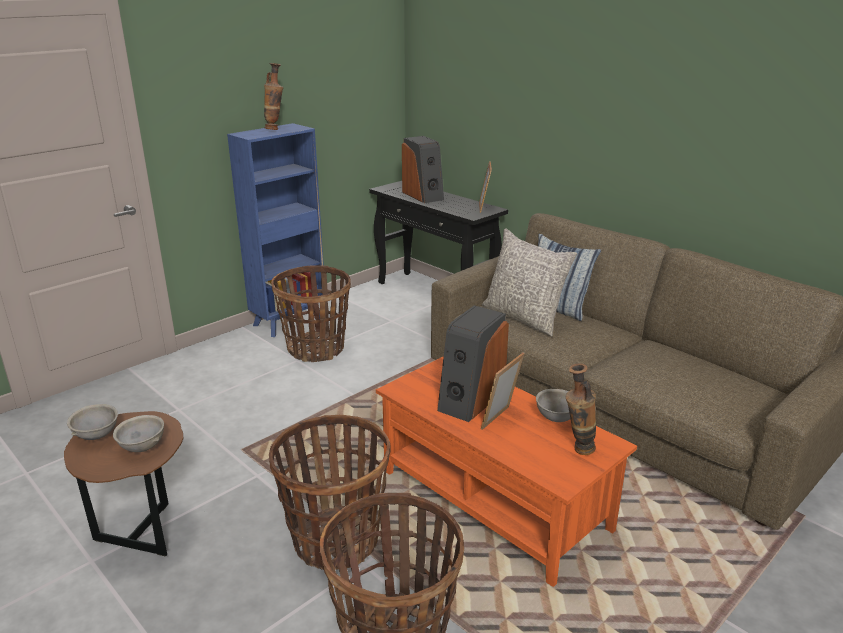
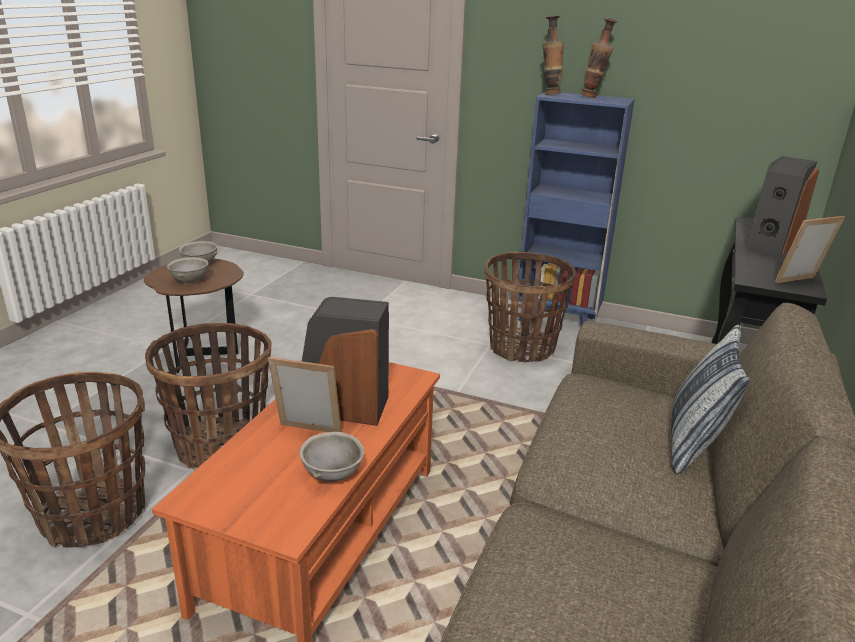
camera: 65 degrees right, 0 degrees up
grey pillow [482,228,577,336] -> none
vase [566,363,596,455] -> vase moved to [542,16,564,95]

